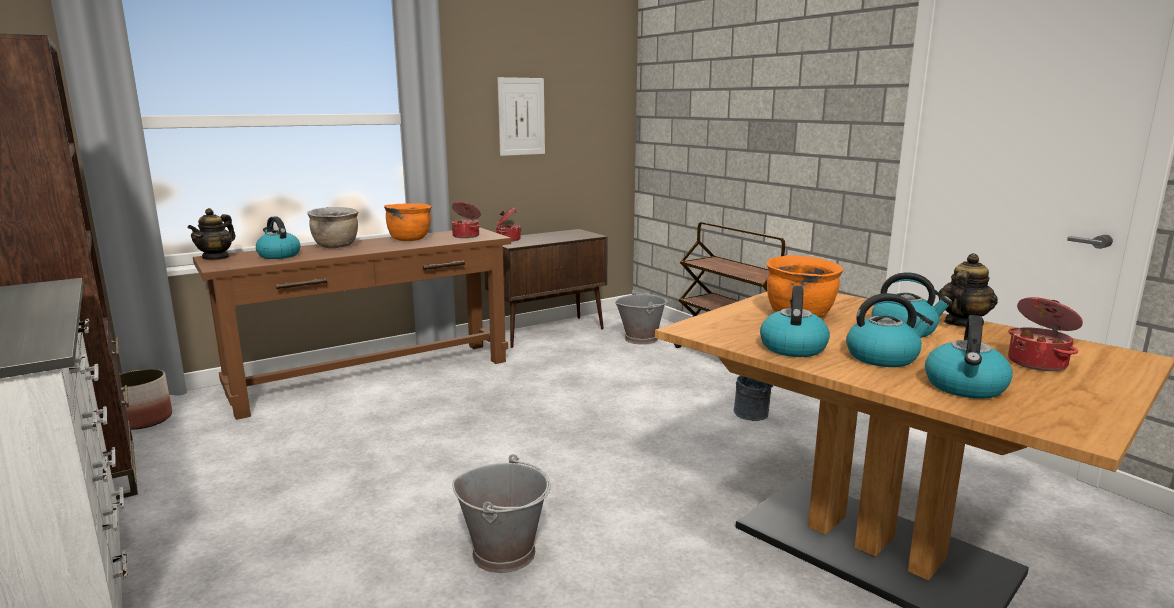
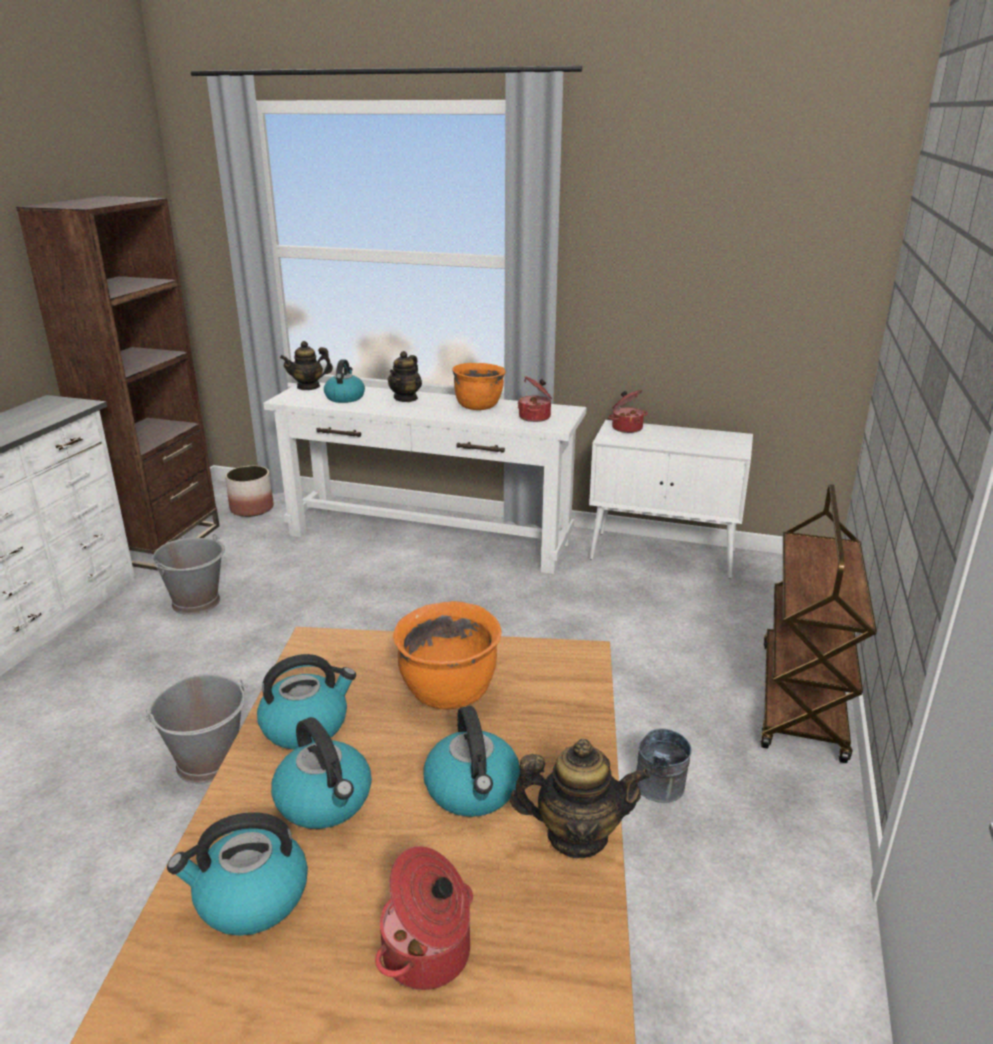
camera: 50 degrees right, 10 degrees up
brown console table [193,228,511,420] -> white console table [263,382,587,574]
brown cooking pot [307,207,359,248] -> teapot [388,351,422,402]
brown cabinet [484,229,608,348] -> white cabinet [589,420,753,579]
picture [497,77,545,156] -> none
grey bucket [615,290,668,345] -> grey bucket moved to [152,534,225,615]

